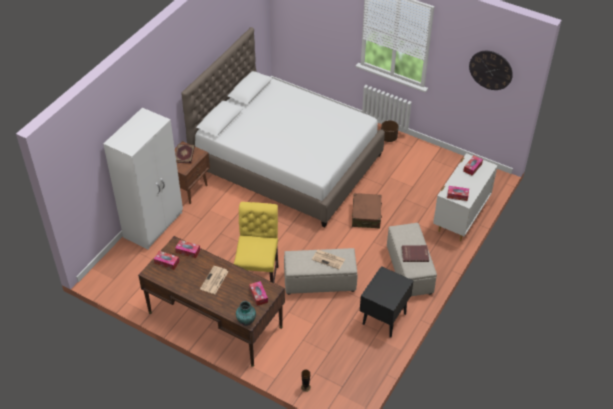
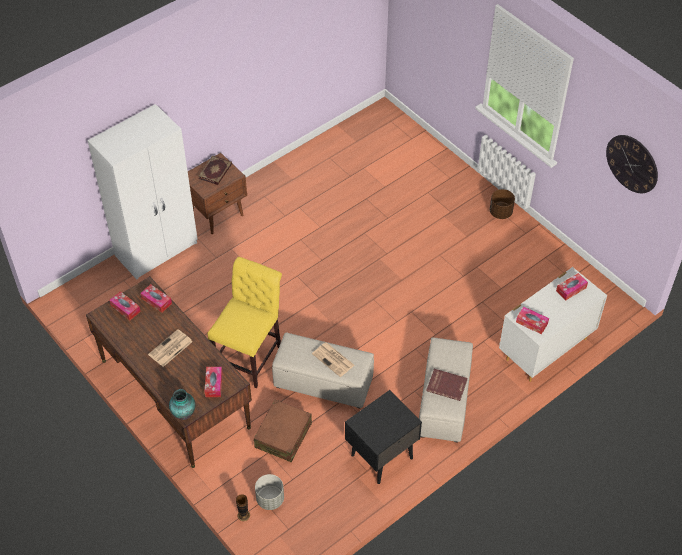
camera: 20 degrees right, 5 degrees up
white bed [181,27,385,227] -> none
brown suitcase [352,193,382,229] -> brown suitcase moved to [254,400,312,462]
none -> grey planter [255,474,284,510]

